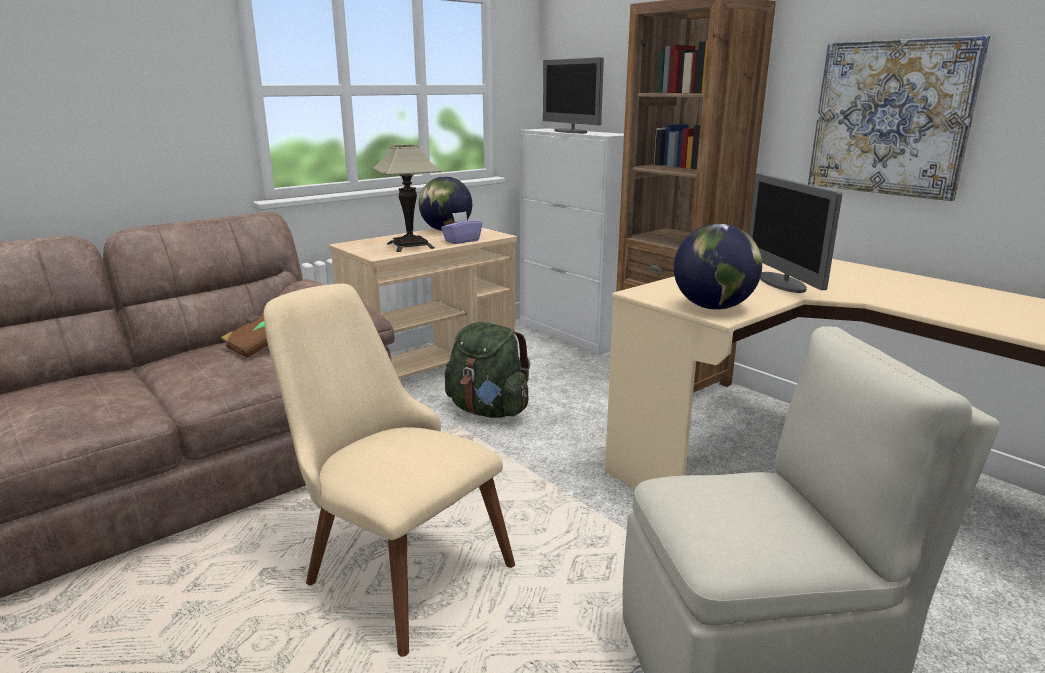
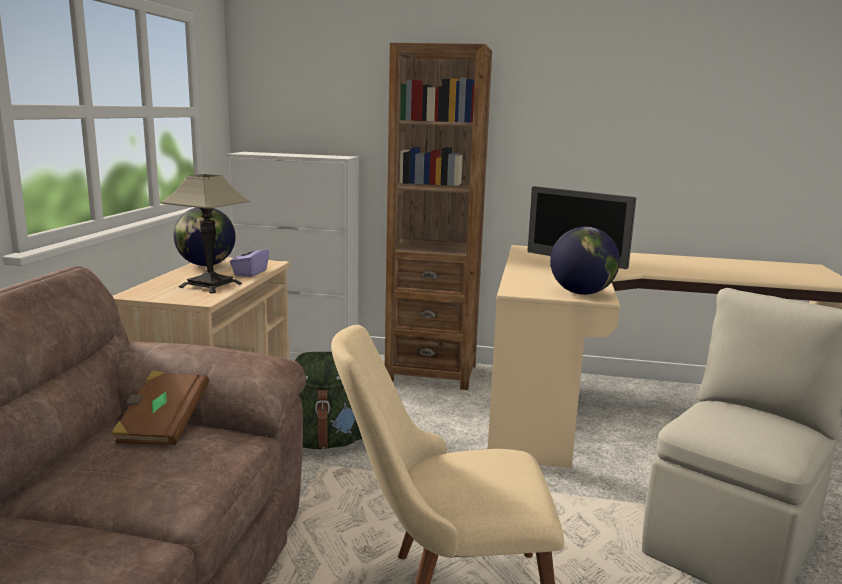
camera: 40 degrees left, 5 degrees down
monitor [543,57,604,133] -> none
picture [808,35,990,201] -> none

